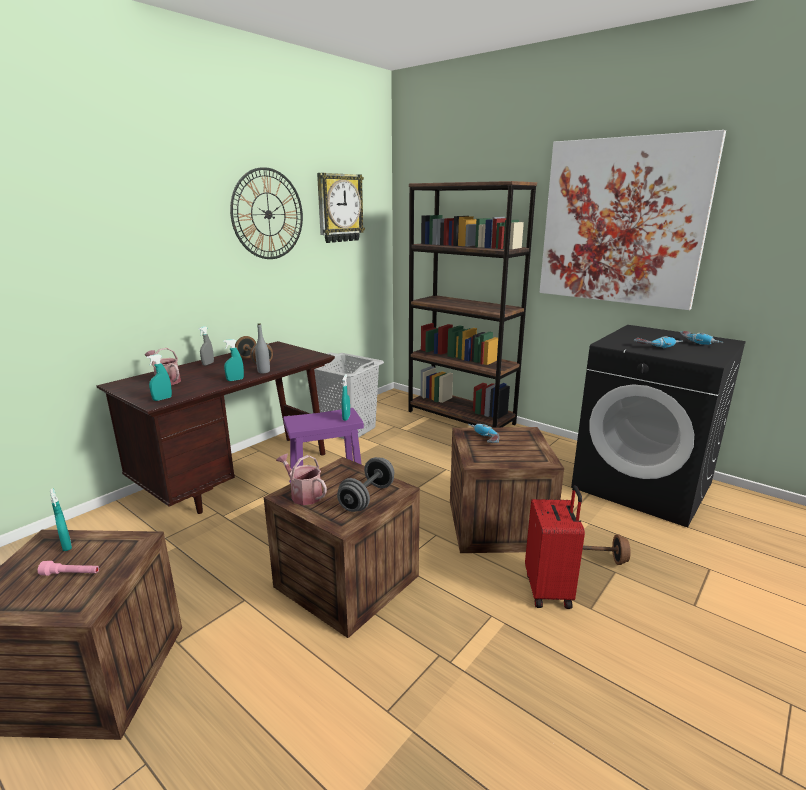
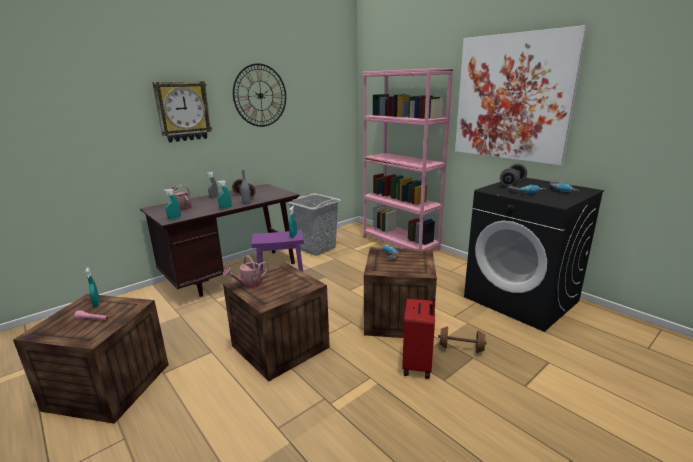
camera: 10 degrees right, 0 degrees up
watering can [276,454,327,505] -> watering can turned 90 degrees counterclockwise [223,255,268,288]
wall clock [317,173,365,243] -> wall clock moved to [153,81,212,142]
grey dumbbell [337,457,394,512] -> grey dumbbell moved to [500,164,527,187]
brown bookcase [408,181,537,427] -> pink bookcase [362,69,453,251]

